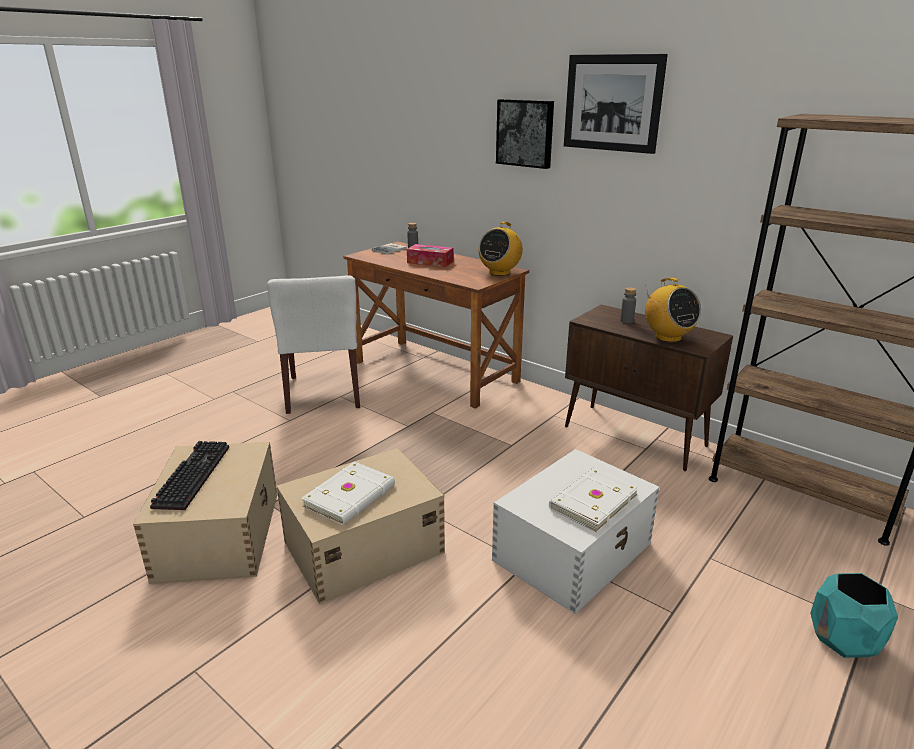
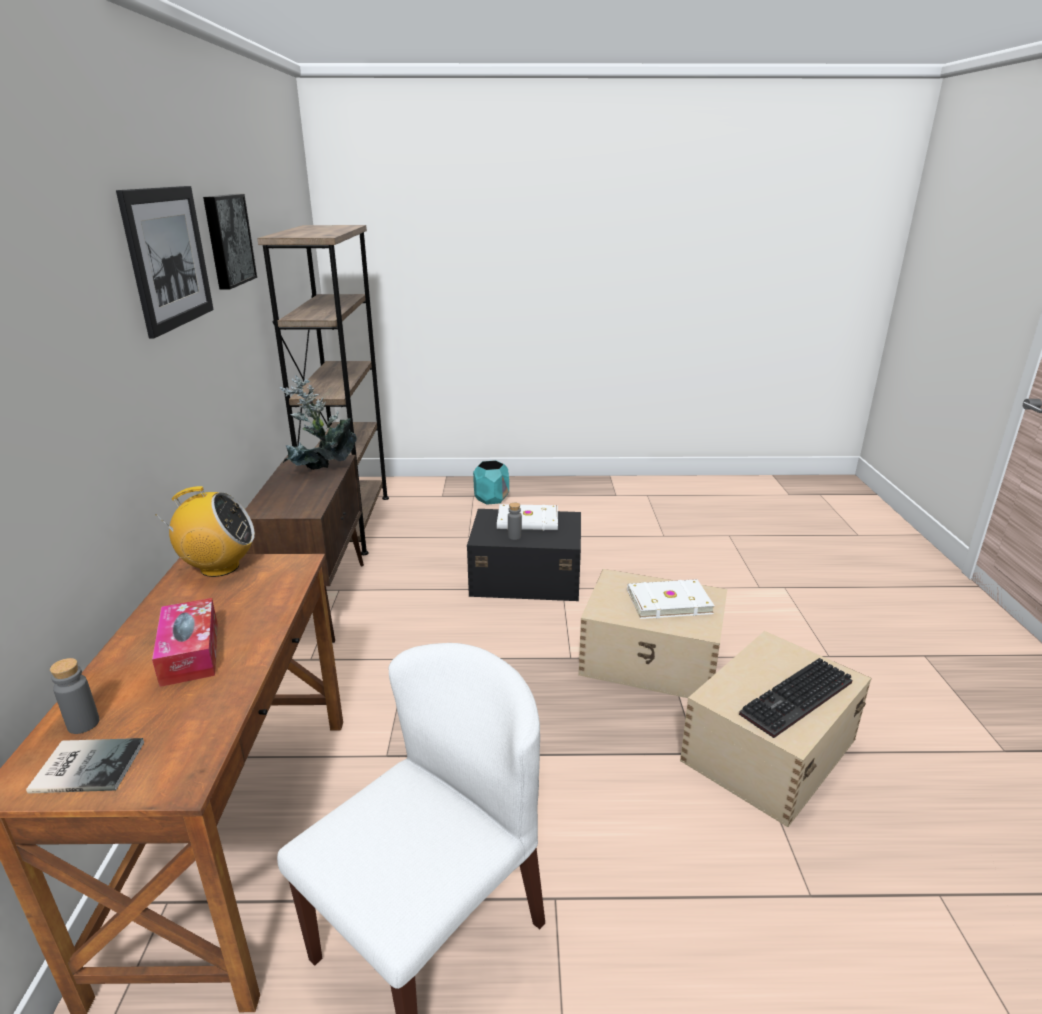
camera: 130 degrees left, 0 degrees up
white storage box [492,449,660,614] -> black storage box [467,509,581,601]
picture [496,99,554,169] -> picture moved to [203,194,257,290]
grey bottle [620,287,636,323] -> grey bottle moved to [508,503,522,540]
radio [645,278,701,342] -> potted plant [280,375,357,470]

